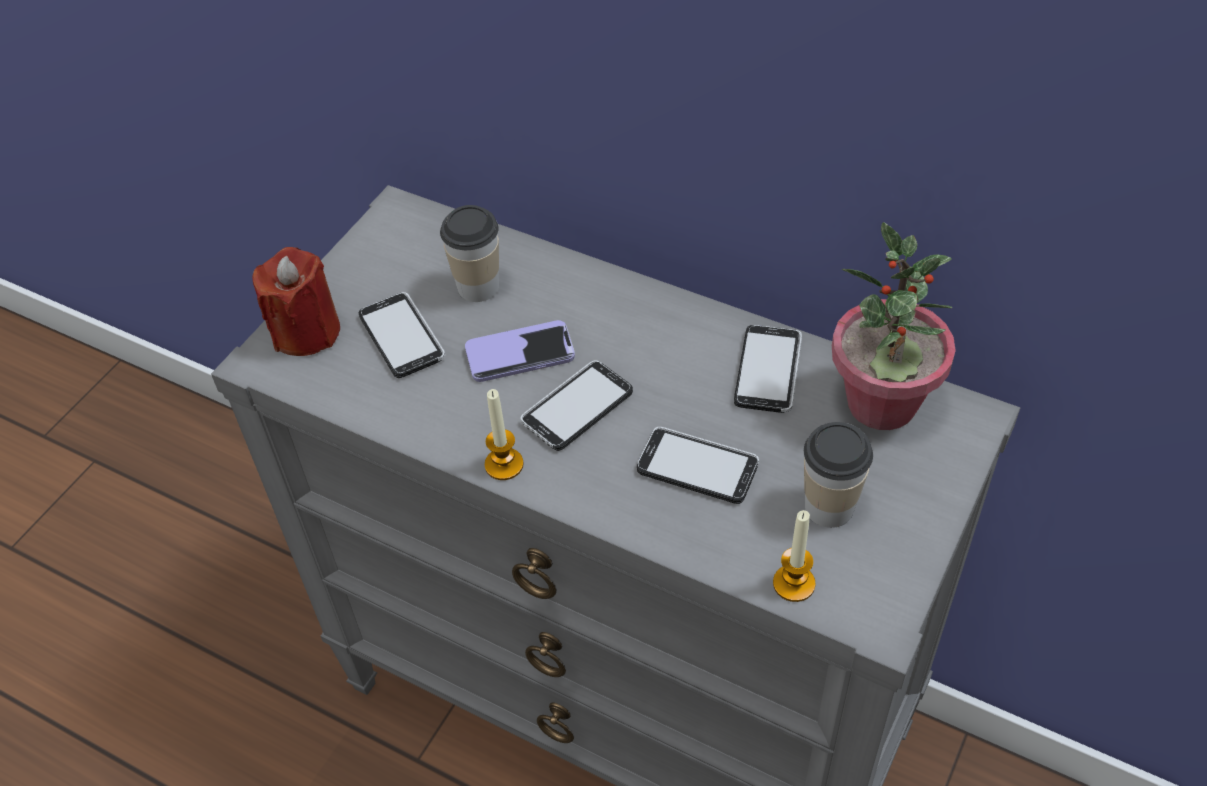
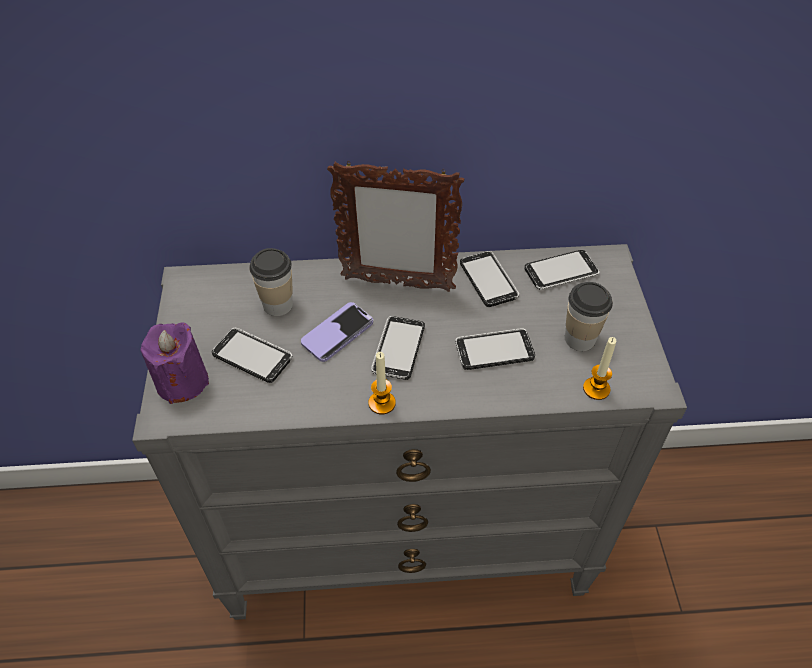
camera: 35 degrees left, 0 degrees up
red candle [252,247,340,356] -> purple candle [140,322,209,404]
potted plant [832,222,956,430] -> phone [525,250,599,290]
none -> picture frame [327,162,464,292]

